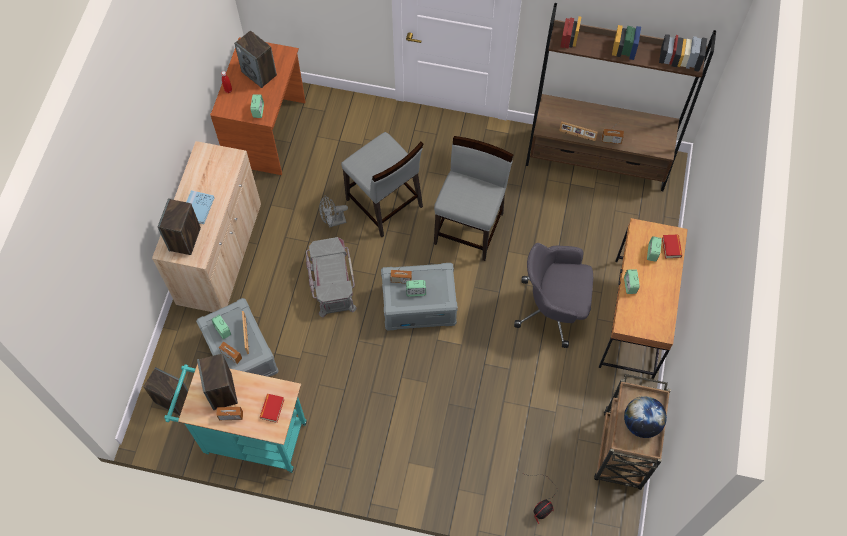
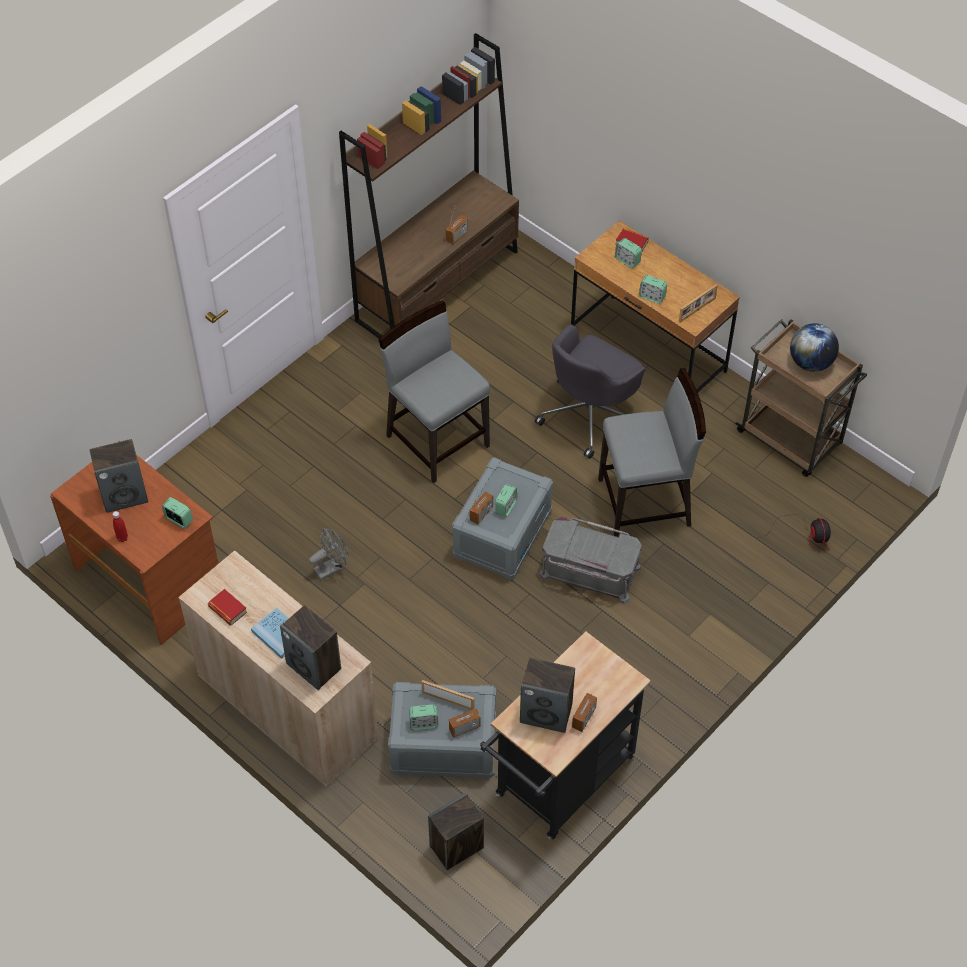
camera: 60 degrees left, 10 degrees down
turquoise cart [164,363,307,473] -> black cart [480,631,651,840]
book [260,394,285,423] -> book moved to [208,589,247,625]
grey storage box [306,237,357,317] -> grey storage box moved to [538,517,642,604]
grey fan [319,196,348,228] -> grey fan turned 135 degrees counterclockwise [309,528,349,580]
grey chair [341,132,423,237] -> grey chair moved to [598,368,706,537]
picture frame [559,121,598,141] -> picture frame moved to [679,284,718,323]

